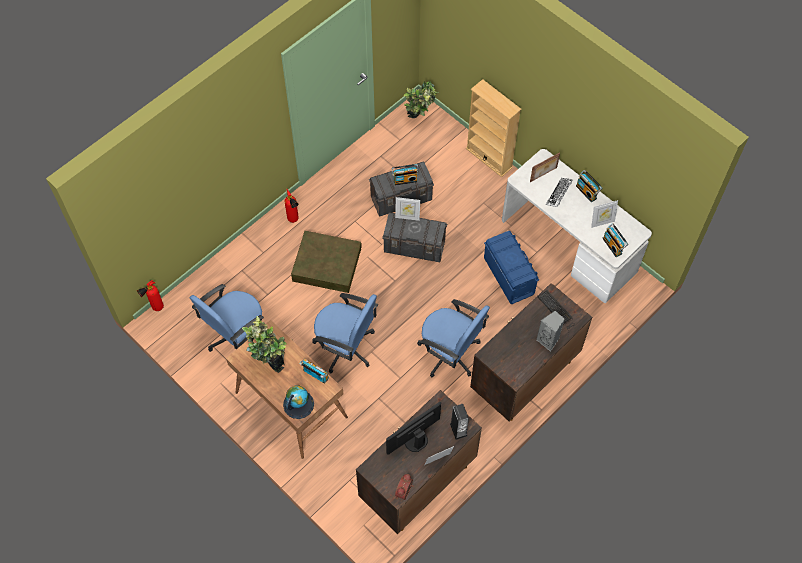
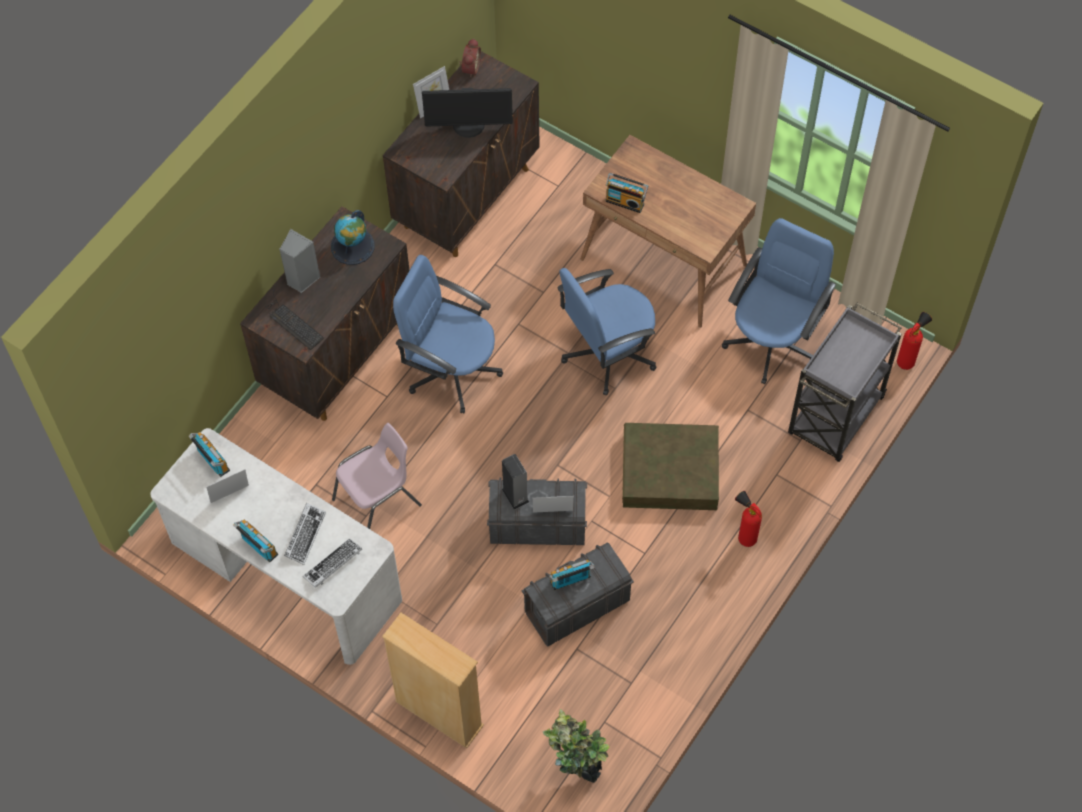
camera: 170 degrees right, 0 degrees up
potted plant [242,316,286,373] -> none
globe [283,386,314,419] -> globe moved to [331,210,375,265]
blue office chair [312,293,378,373] -> blue office chair turned 45 degrees counterclockwise [557,268,656,395]
monitor [386,402,441,455] -> monitor turned 45 degrees clockwise [422,88,513,138]
speaker [450,404,469,440] -> speaker moved to [502,454,529,510]
blue storage box [484,231,539,304] -> pink chair [332,423,422,529]
picture frame [530,152,560,182] -> keyboard [303,538,362,588]
none -> grey cart [788,302,902,462]

